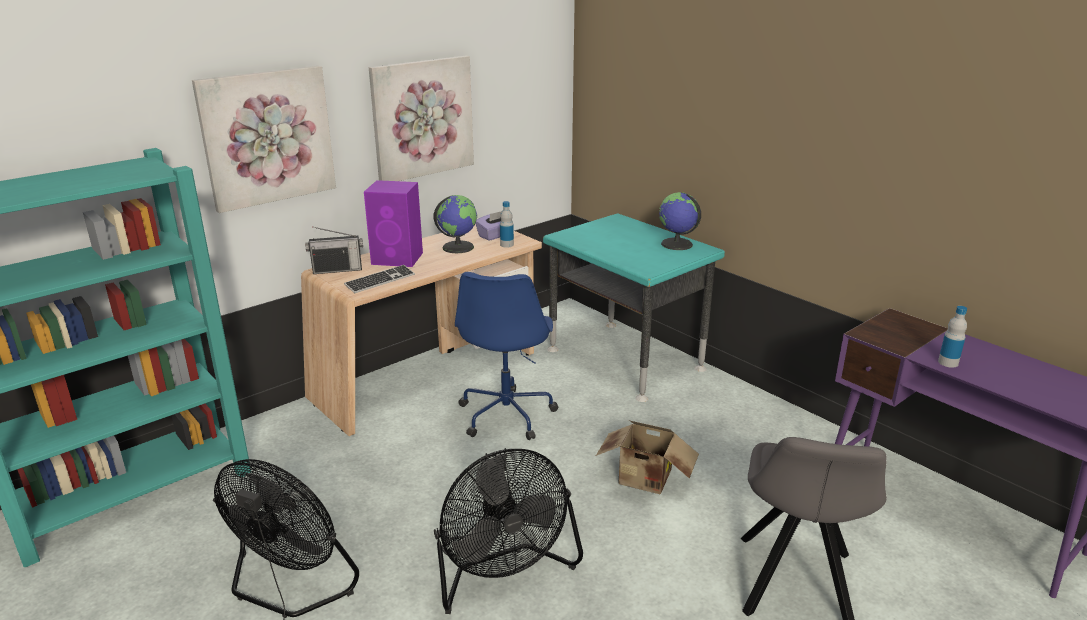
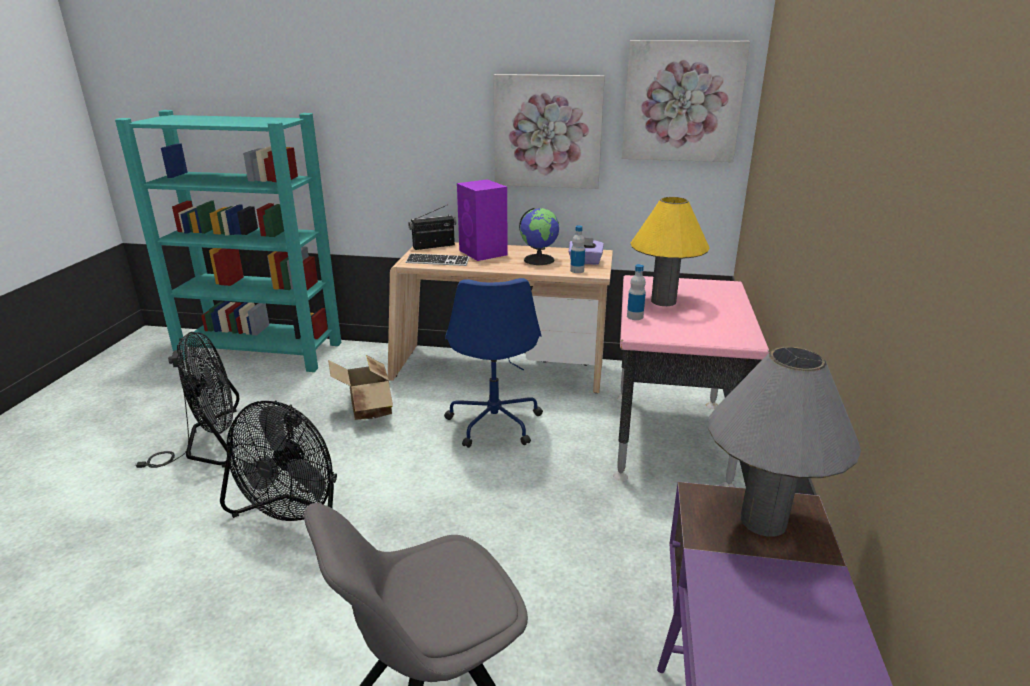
camera: 50 degrees right, 0 degrees up
picture [192,66,336,213] -> picture moved to [622,40,750,162]
radio [305,227,363,274] -> radio turned 120 degrees clockwise [408,204,456,250]
blue office chair [455,272,559,440] -> blue office chair turned 60 degrees counterclockwise [444,278,543,448]
turquoise desk [543,213,725,402] -> pink desk [613,275,770,487]
cardboard box [596,420,699,494] -> cardboard box moved to [328,355,393,420]
globe [659,192,701,250] -> none
bottle [938,306,967,368] -> bottle moved to [627,264,646,320]
none -> yellow table lamp [631,197,709,306]
none -> grey table lamp [708,347,861,537]

